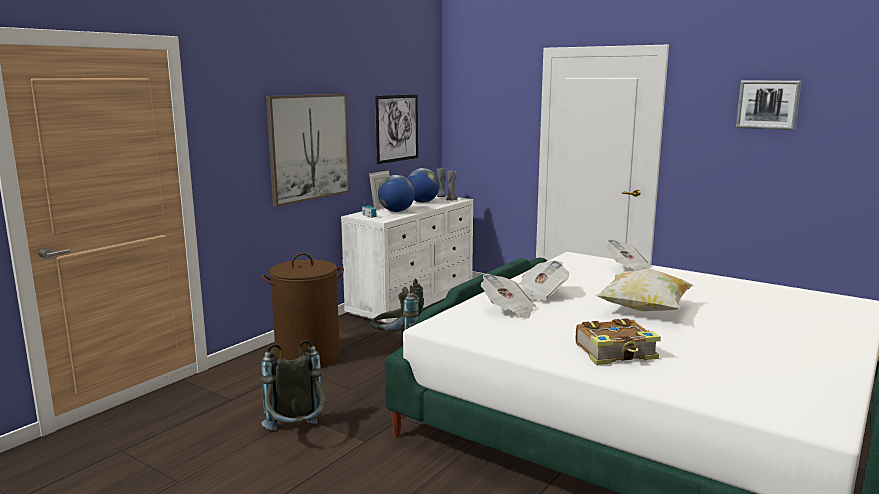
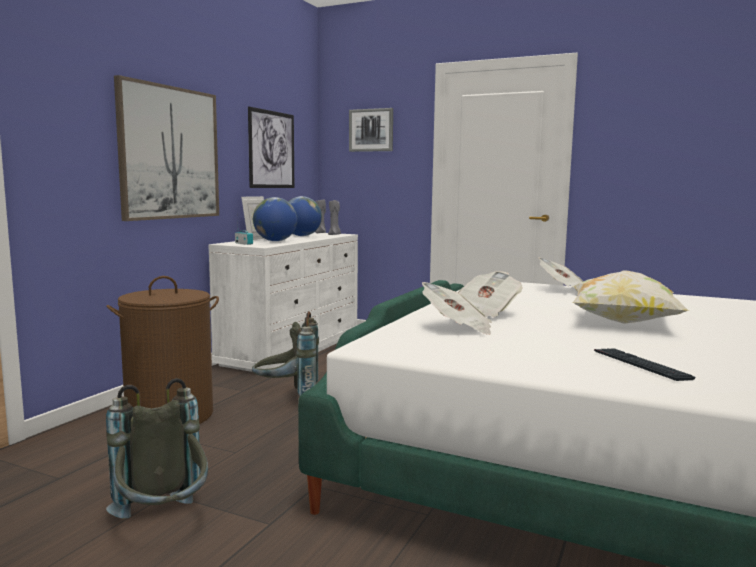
camera: 10 degrees left, 5 degrees down
book [576,318,661,365] -> keyboard [594,348,696,381]
picture [736,81,801,130] -> picture moved to [349,108,393,152]

